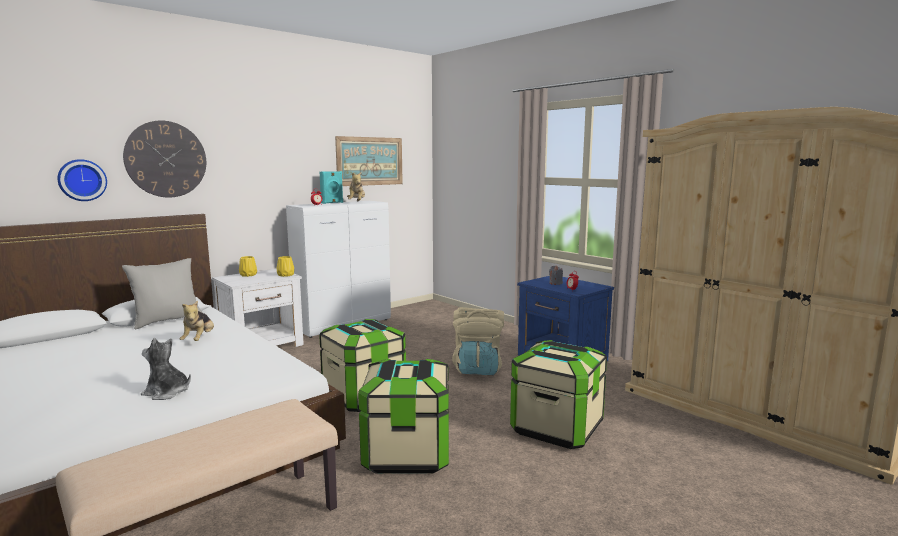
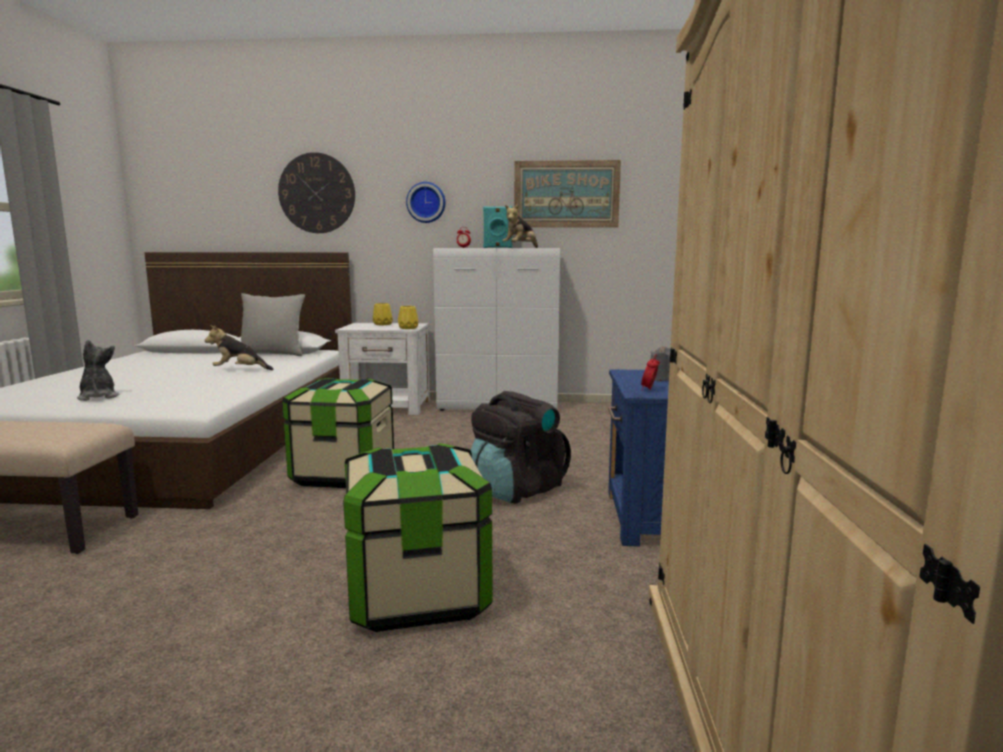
camera: 45 degrees right, 0 degrees up
wall clock [57,159,107,201] -> wall clock moved to [406,182,445,223]
plush toy [179,301,214,341] -> plush toy turned 45 degrees clockwise [205,325,274,370]
storage box [358,359,449,474] -> none
beige backpack [452,307,504,375] -> black backpack [471,391,571,504]

